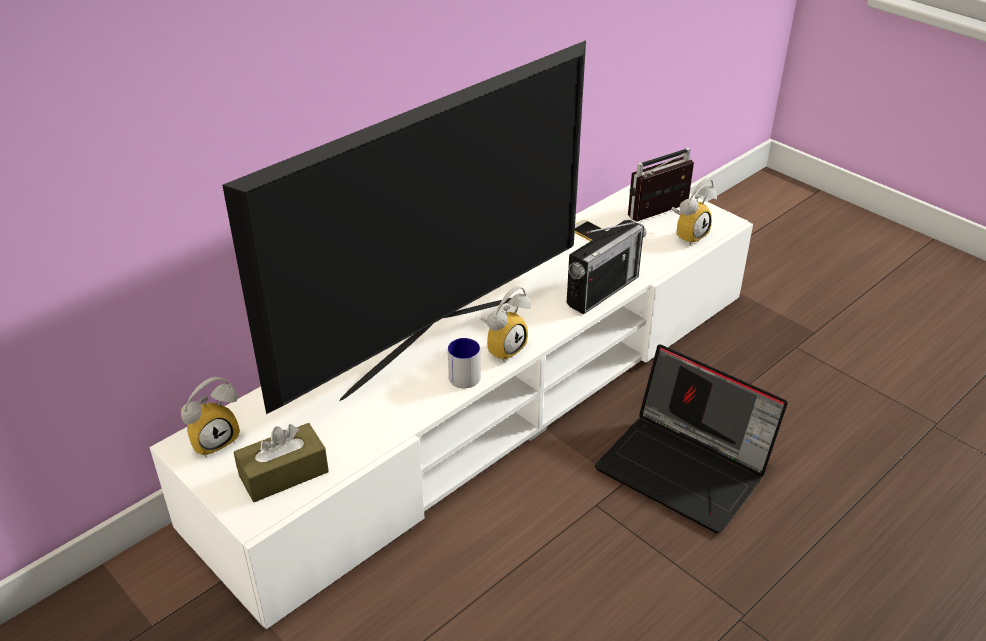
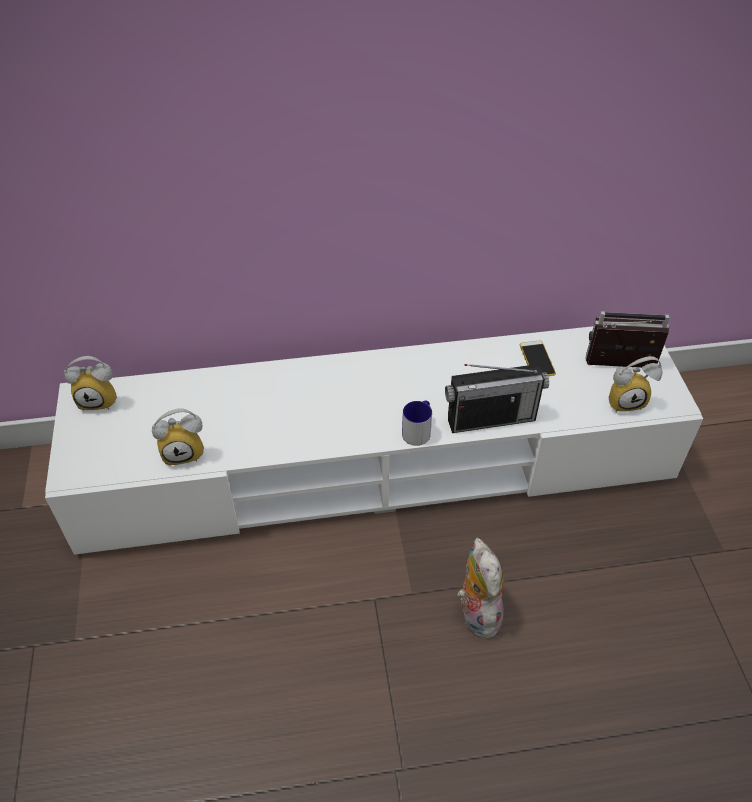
camera: 35 degrees right, 10 degrees up
television [222,40,586,414] -> none
brown tissue box [234,423,329,502] -> none
mug [448,338,480,388] -> mug moved to [402,400,432,446]
alarm clock [481,286,531,362] -> alarm clock moved to [152,408,204,466]
laptop [595,344,788,533] -> plush toy [457,538,504,638]

